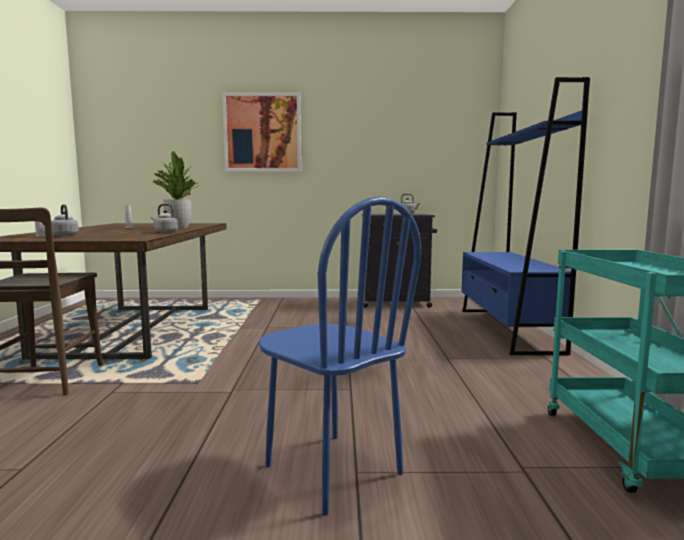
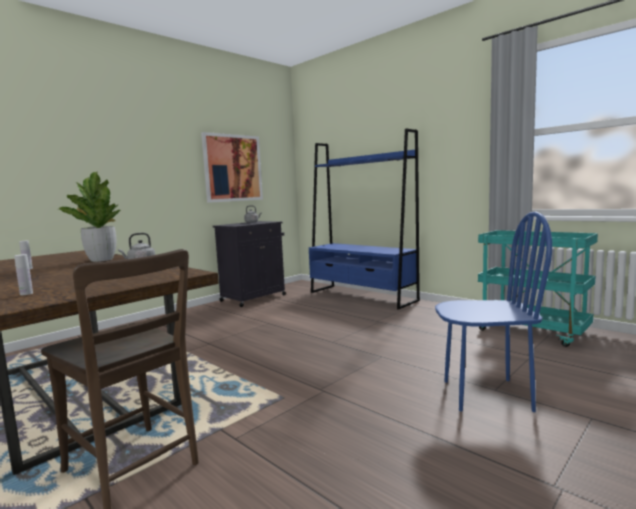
camera: 45 degrees left, 0 degrees up
grey kettle [51,204,79,236] -> none
picture [222,92,301,172] -> picture moved to [201,132,263,203]

